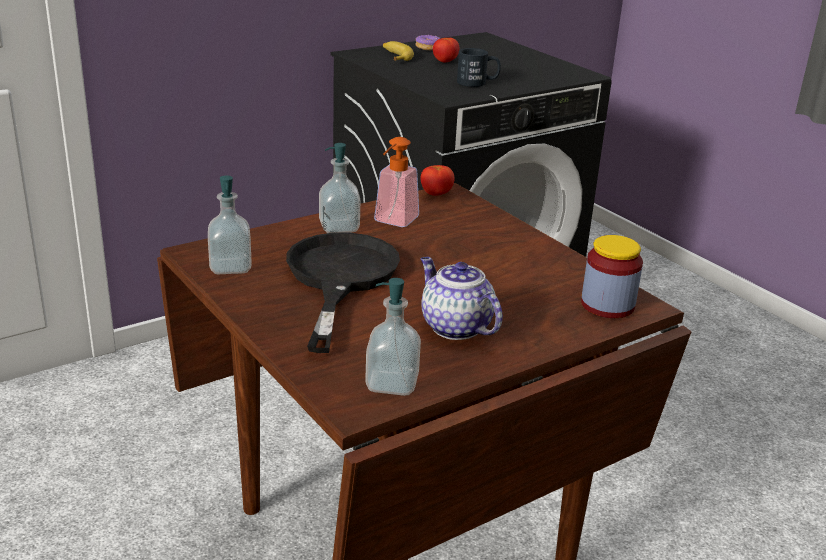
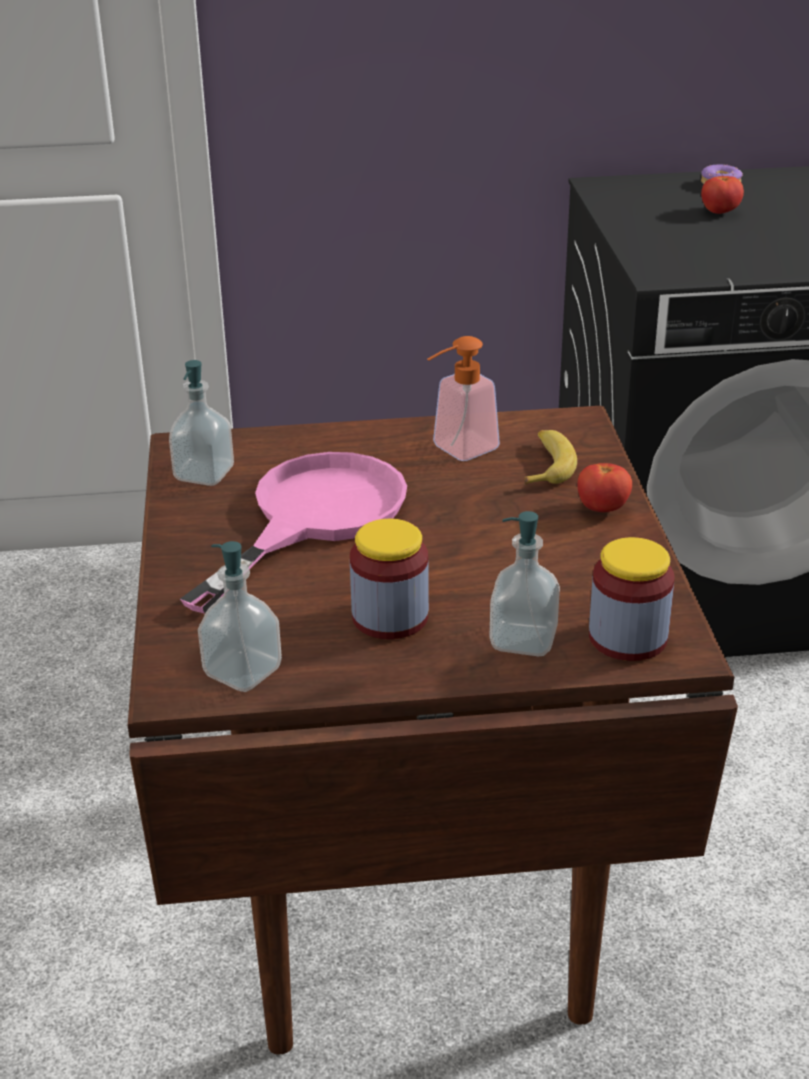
camera: 30 degrees right, 5 degrees up
black frying pan [286,233,400,353] -> pink frying pan [180,452,407,614]
soap dispenser [319,143,360,233] -> soap dispenser moved to [490,511,560,656]
banana [383,41,414,61] -> banana moved to [525,430,577,484]
tomato [421,165,454,196] -> tomato moved to [577,463,632,512]
teapot [421,257,503,340] -> jar [350,519,429,639]
black mug [457,48,501,87] -> none

